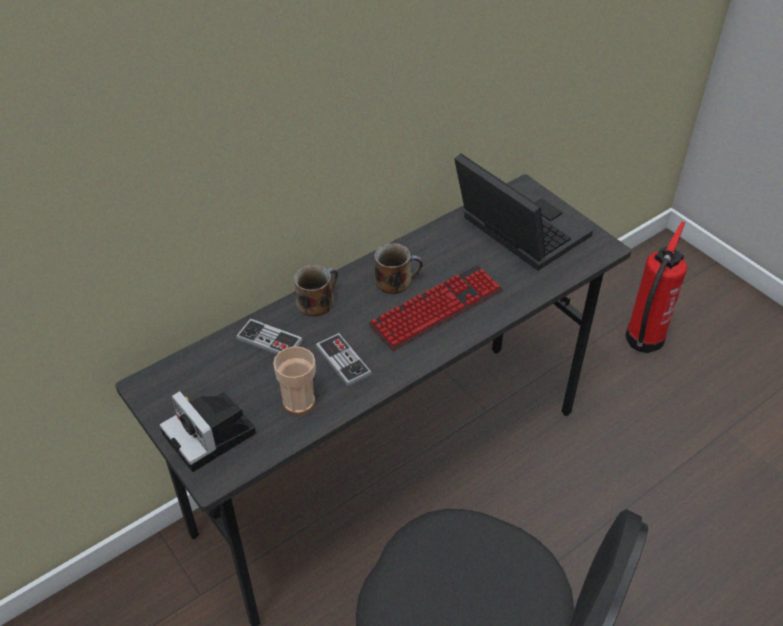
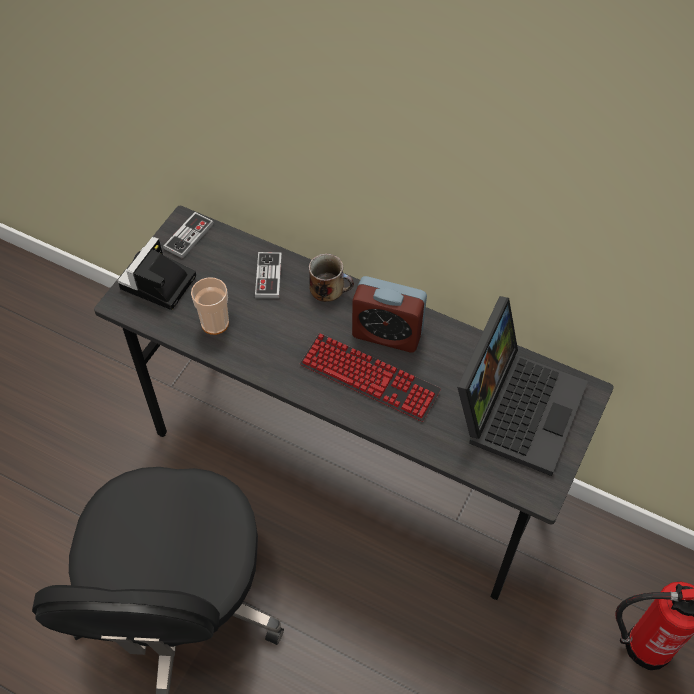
camera: 65 degrees right, 10 degrees up
game controller [316,333,372,387] -> game controller moved to [163,212,214,259]
mug [374,243,423,294] -> alarm clock [352,276,427,352]

